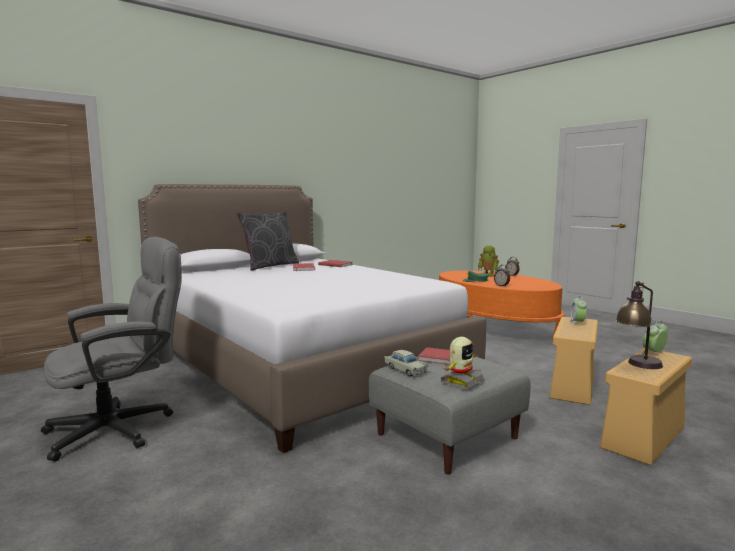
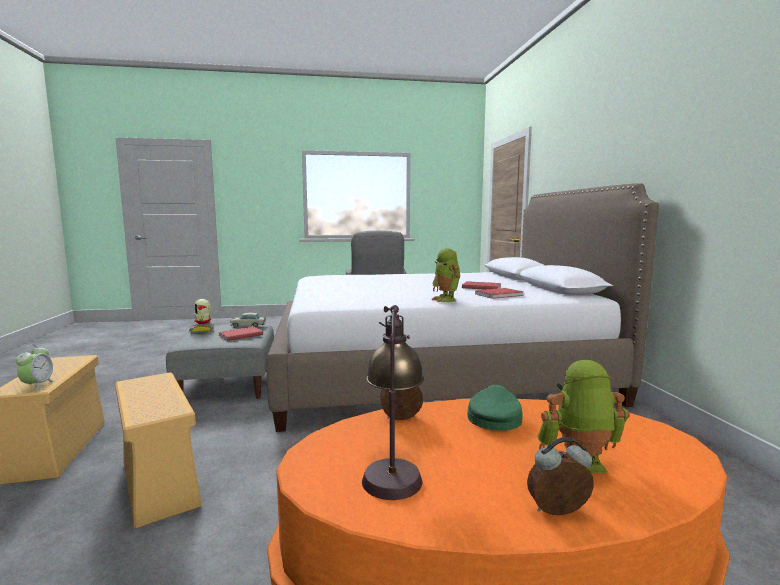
camera: 120 degrees right, 0 degrees up
grey pillow [237,211,299,271] -> none
alarm clock [570,296,587,326] -> none
table lamp [615,281,663,369] -> table lamp moved to [362,305,424,500]
none -> toy robot [431,248,460,302]

